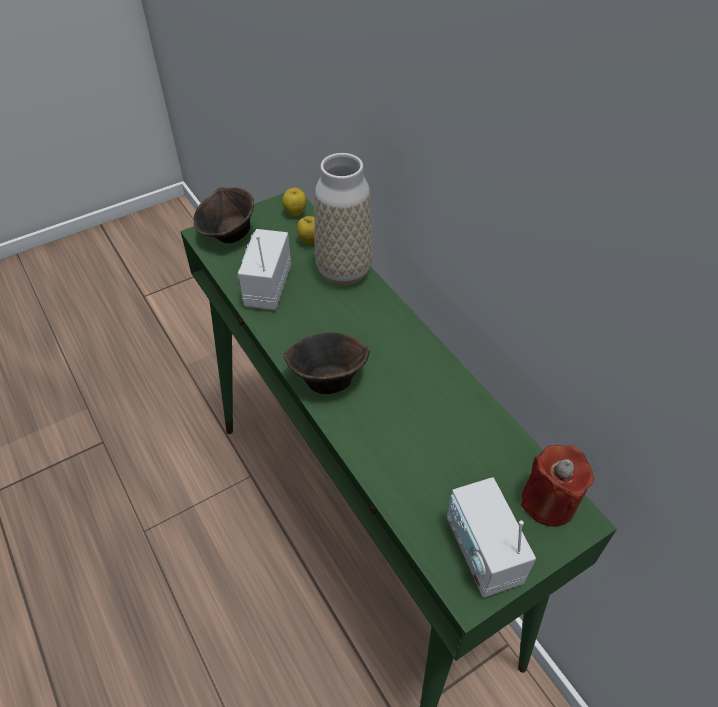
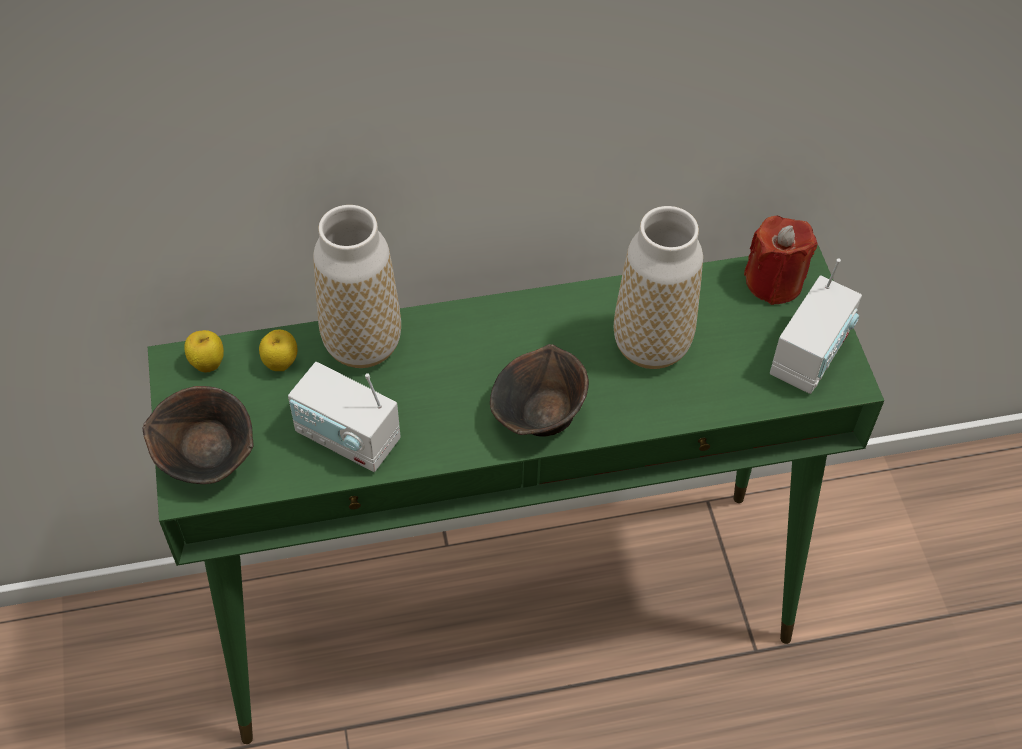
camera: 70 degrees left, 5 degrees up
radio [447,477,536,598] -> radio turned 60 degrees counterclockwise [770,258,862,394]
none -> vase [614,206,703,369]

